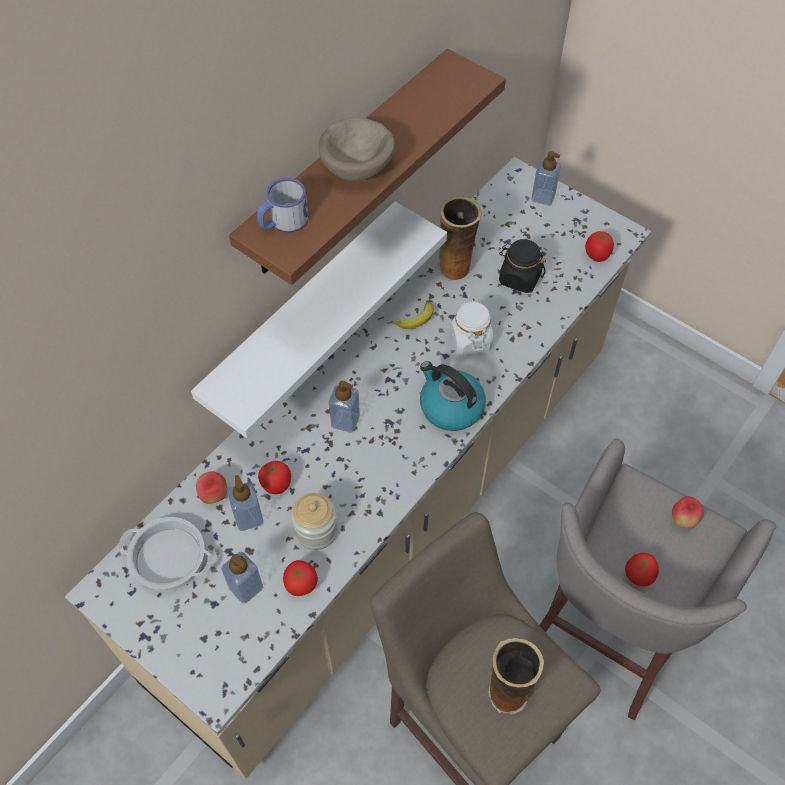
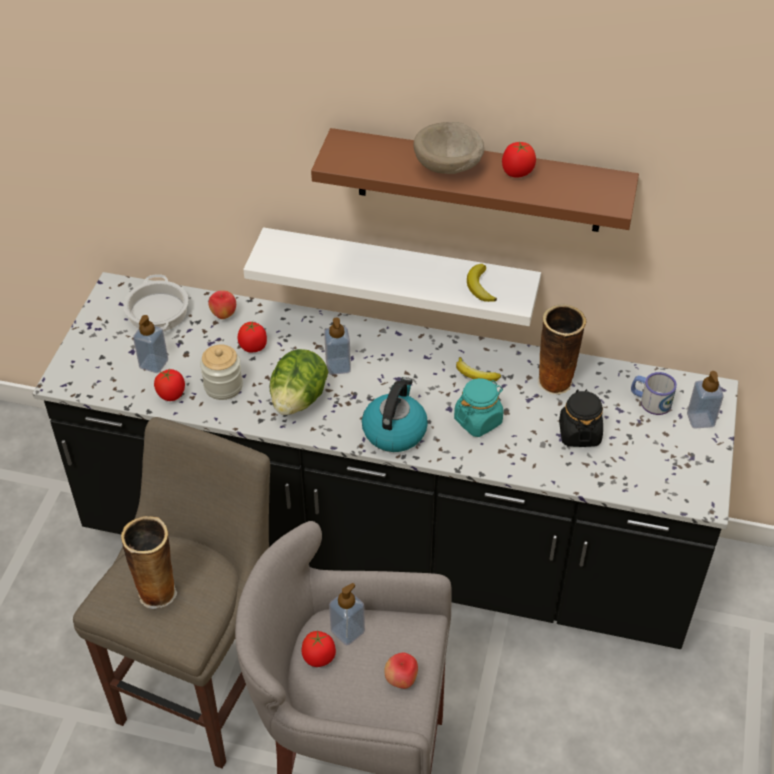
camera: 65 degrees right, 10 degrees down
beige counter [65,157,651,779] -> black counter [33,272,738,649]
soap dispenser [227,475,264,531] -> soap dispenser moved to [329,583,365,645]
mug [257,178,309,233] -> mug moved to [631,372,677,415]
white jar [449,299,494,356] -> turquoise jar [454,378,503,437]
tomato [585,231,614,262] -> tomato moved to [502,142,536,178]
none -> lettuce [270,349,328,415]
none -> banana [467,264,497,302]

